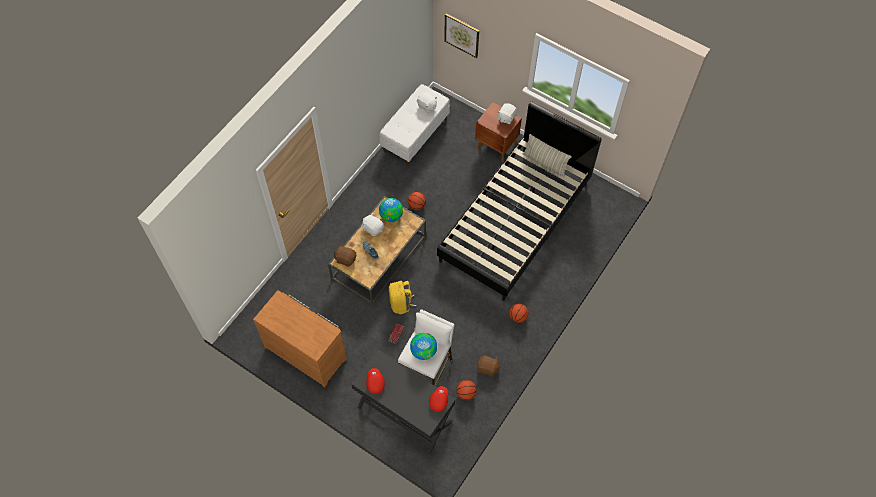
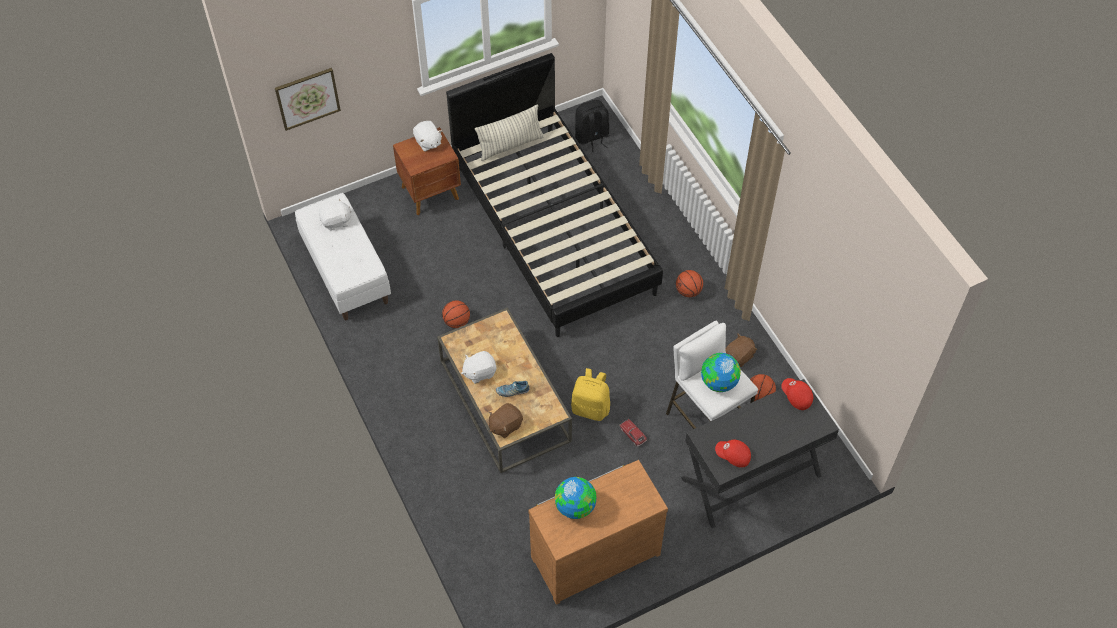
camera: 60 degrees left, 5 degrees down
globe [379,198,403,222] -> globe moved to [555,477,596,519]
none -> black backpack [575,100,609,152]

